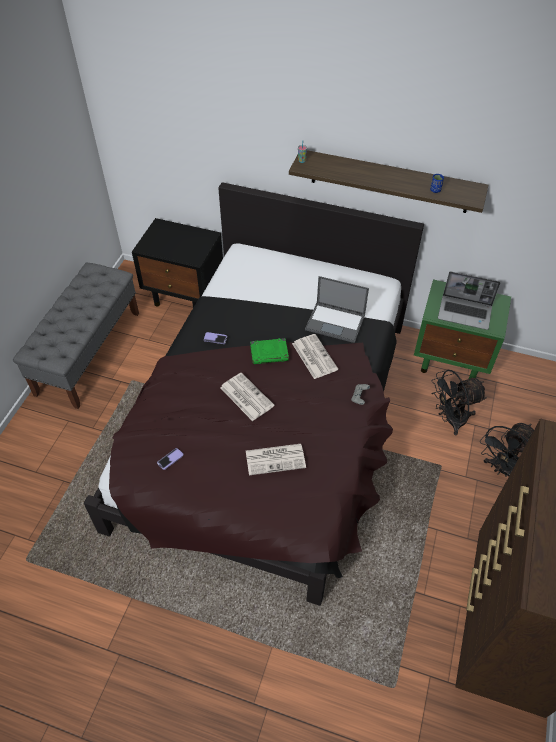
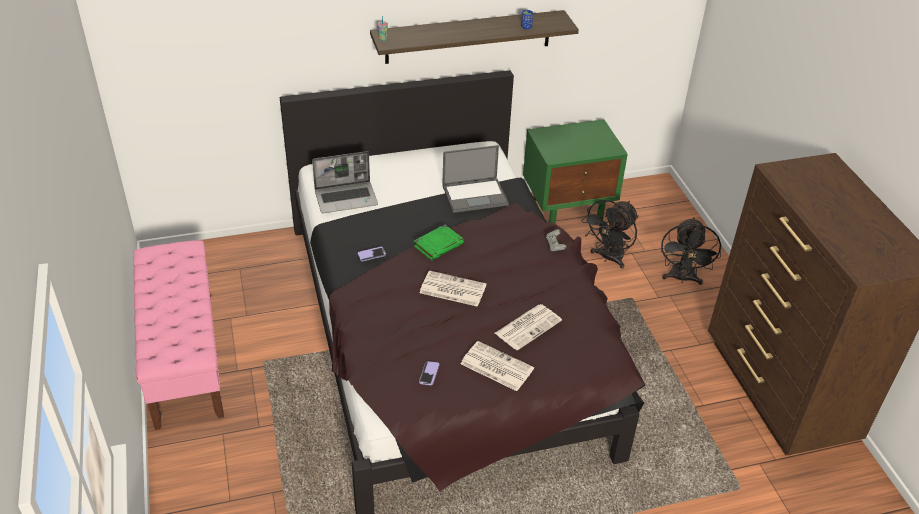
camera: 35 degrees left, 10 degrees down
grey bench [13,263,139,409] -> pink bench [133,240,224,430]
black nightstand [132,218,223,307] -> none
newspaper [292,334,338,379] -> newspaper moved to [460,341,534,391]
laptop [438,272,500,330] -> laptop moved to [312,151,378,213]

